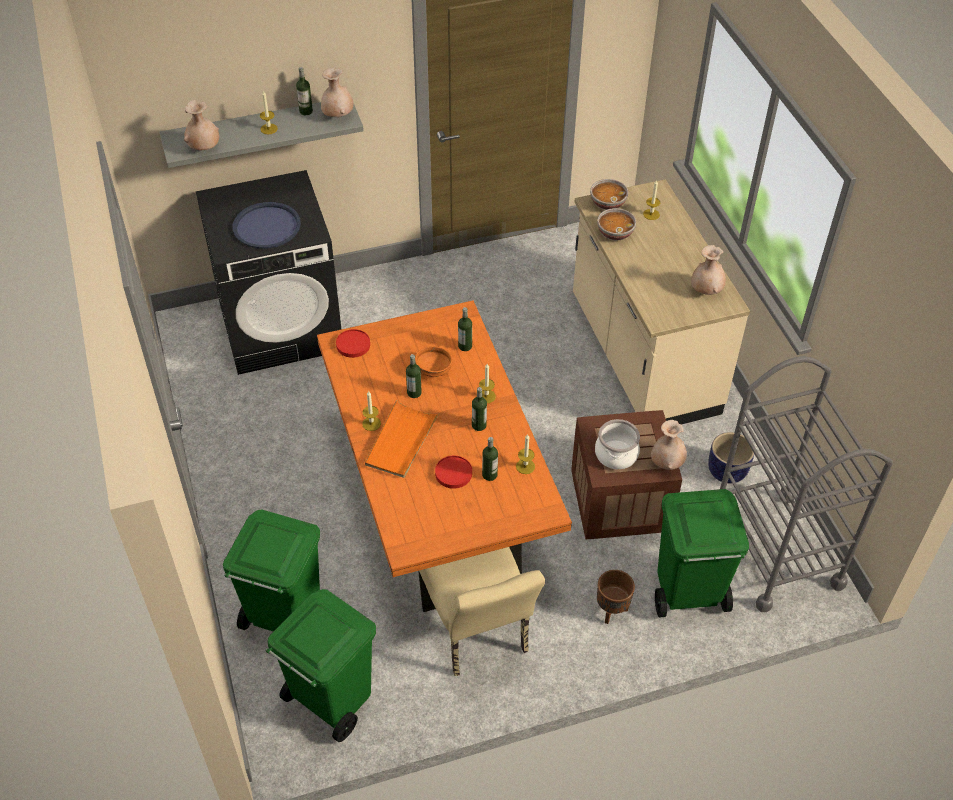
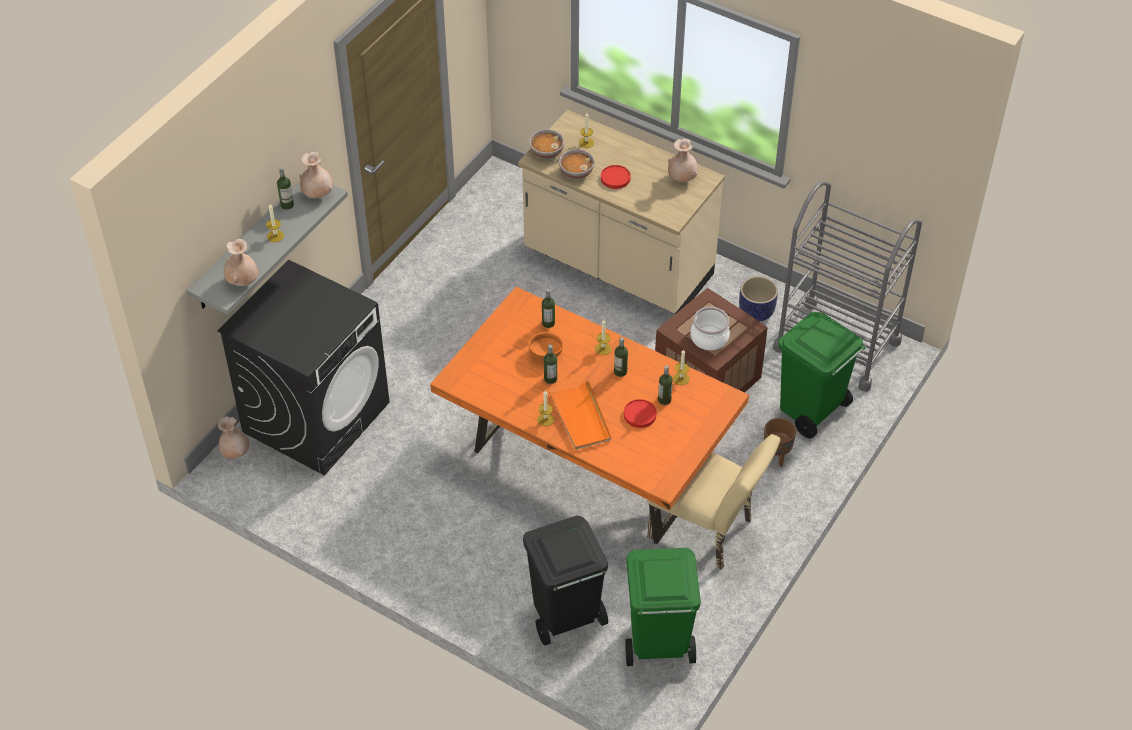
camera: 40 degrees left, 0 degrees up
green trash can [223,509,320,631] -> black trash can [523,516,608,646]
blue tray [233,202,301,249] -> none
red plate [336,329,370,358] -> red plate moved to [601,165,631,189]
beige vase [651,420,687,470] -> beige vase moved to [218,416,249,459]

